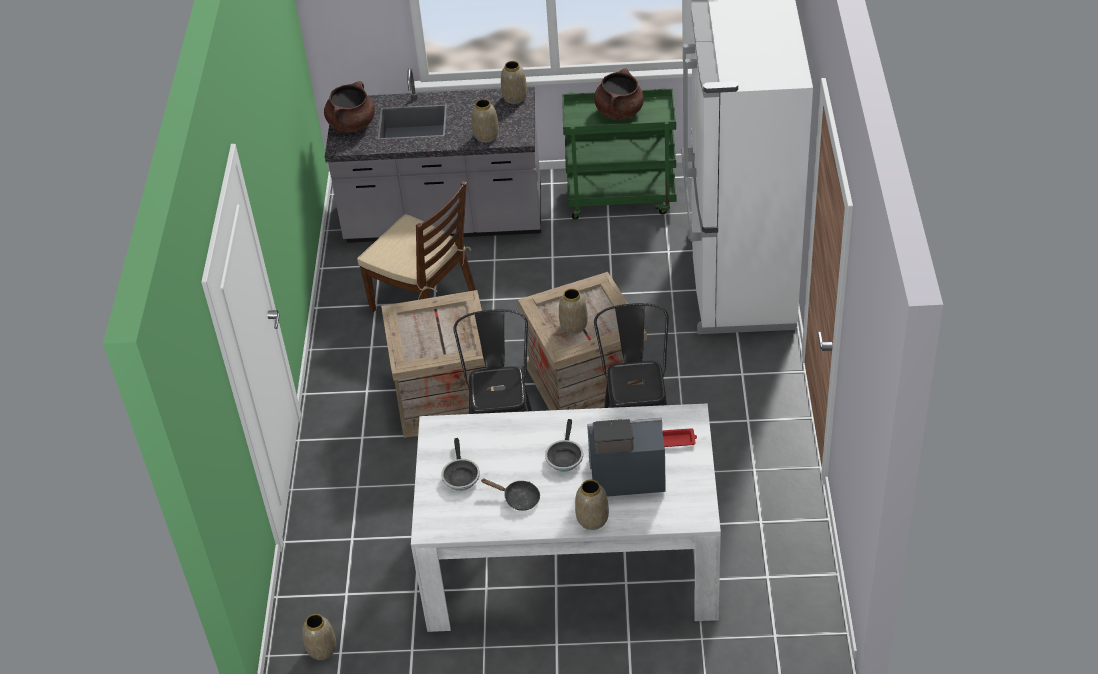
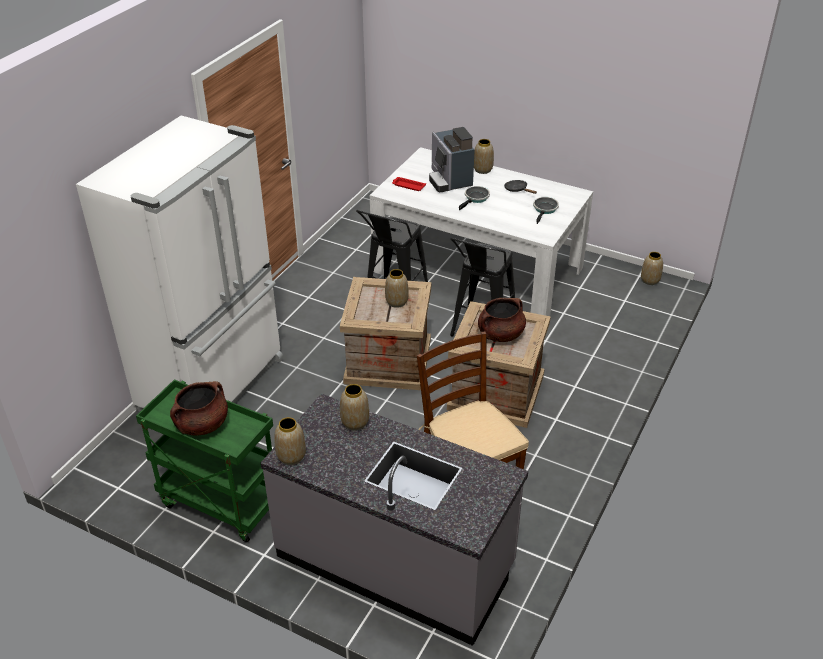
camera: 155 degrees left, 5 degrees down
brown cooking pot [324,81,375,133] -> brown cooking pot moved to [478,298,526,342]
coffee machine [587,418,666,497] -> coffee machine turned 45 degrees clockwise [429,127,475,192]

